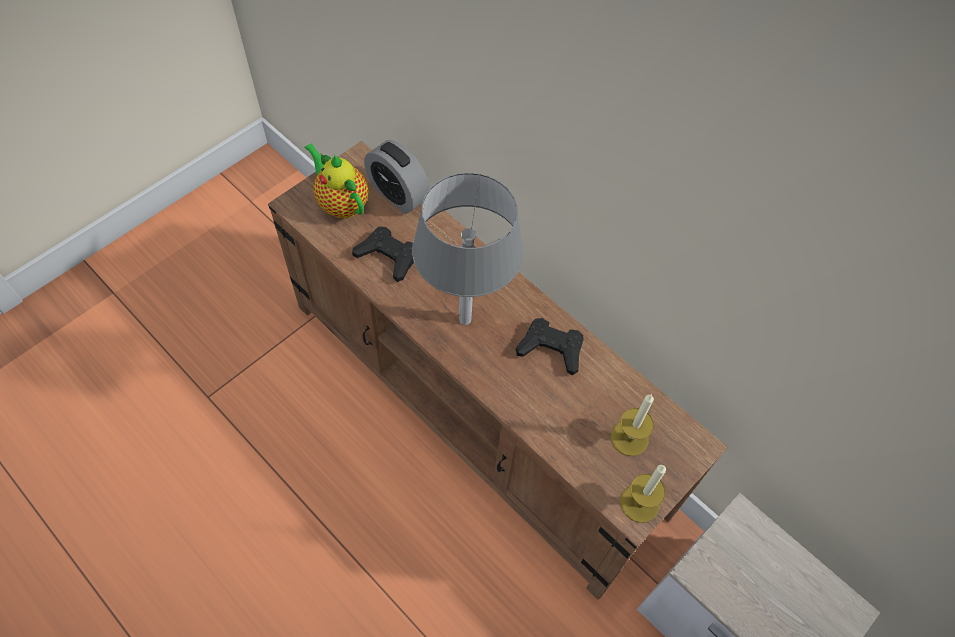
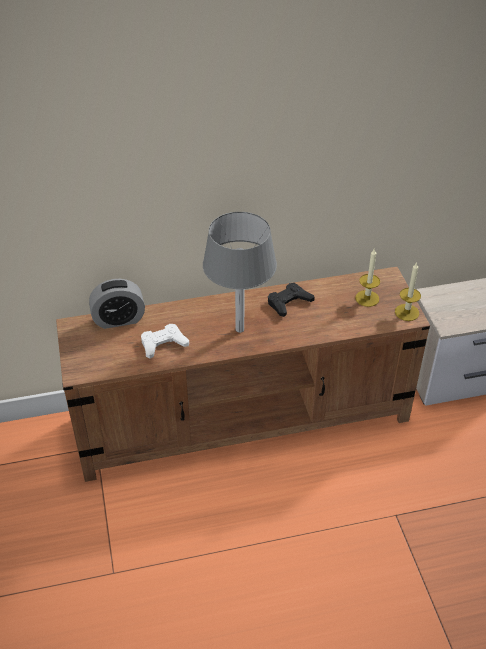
camera: 55 degrees left, 15 degrees down
teapot [304,143,368,219] -> none
black game controller [352,227,414,282] -> white game controller [141,324,189,359]

